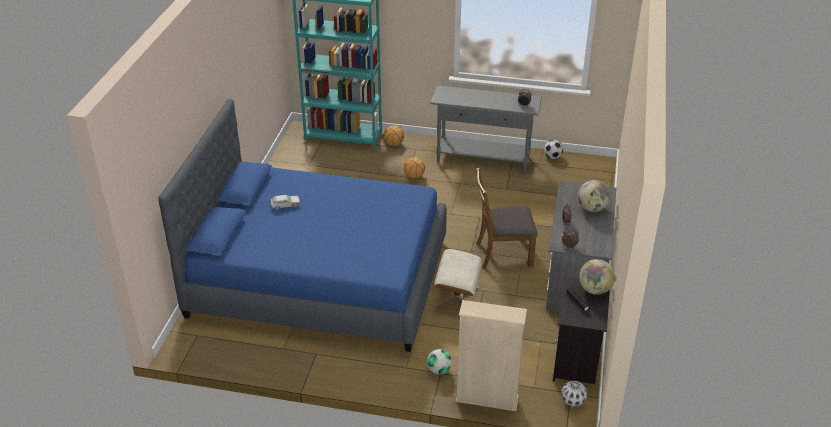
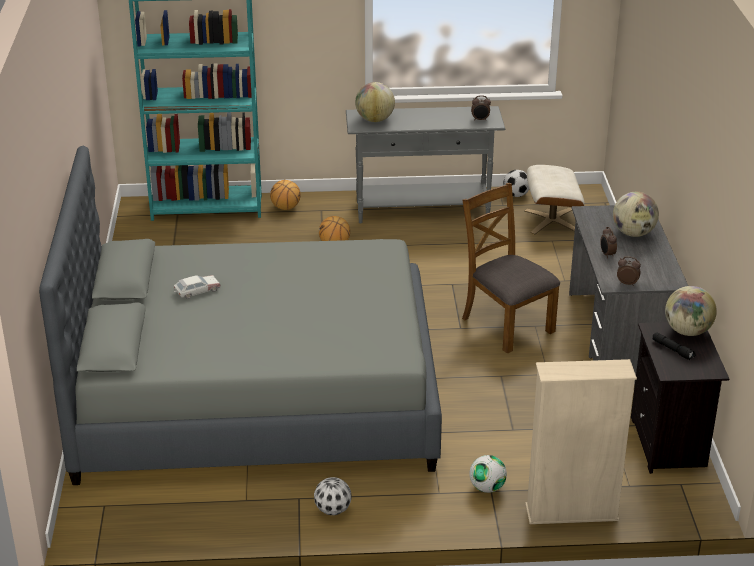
camera: 15 degrees left, 5 degrees down
blue bed [158,99,447,352] -> grey bed [39,146,442,485]
beige ottoman [434,249,482,308] -> beige ottoman moved to [524,165,585,235]
brown chair [476,168,538,269] -> brown chair turned 75 degrees clockwise [462,183,560,354]
football [561,381,587,407] -> football moved to [314,477,352,515]
none -> globe [355,82,395,122]

